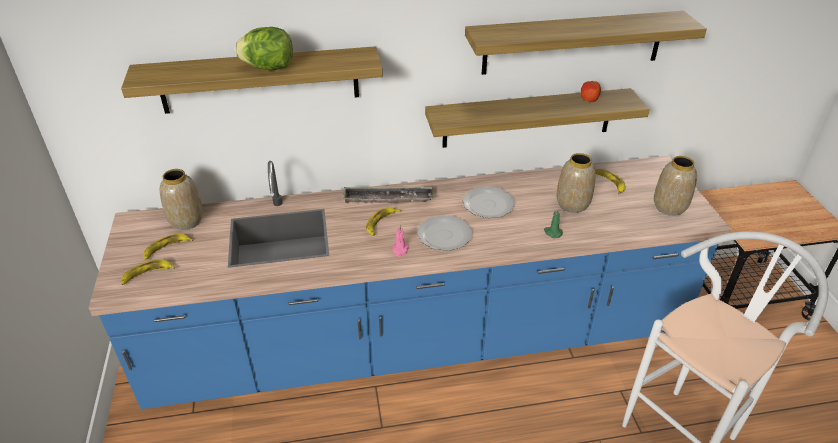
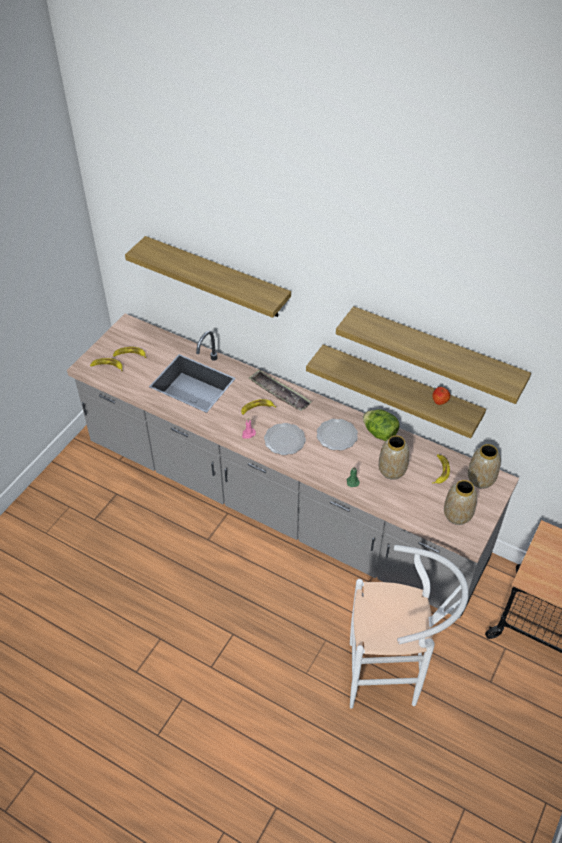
camera: 40 degrees right, 10 degrees up
blue counter [88,156,732,409] -> grey counter [67,314,519,619]
vase [160,169,203,230] -> vase moved to [468,444,501,489]
lettuce [235,27,293,70] -> lettuce moved to [363,410,400,441]

